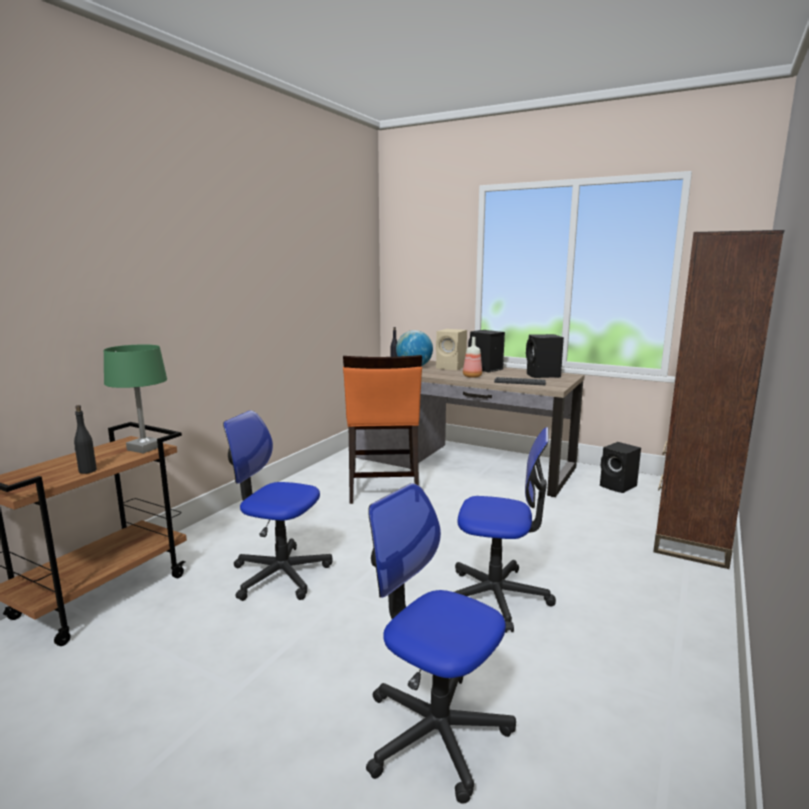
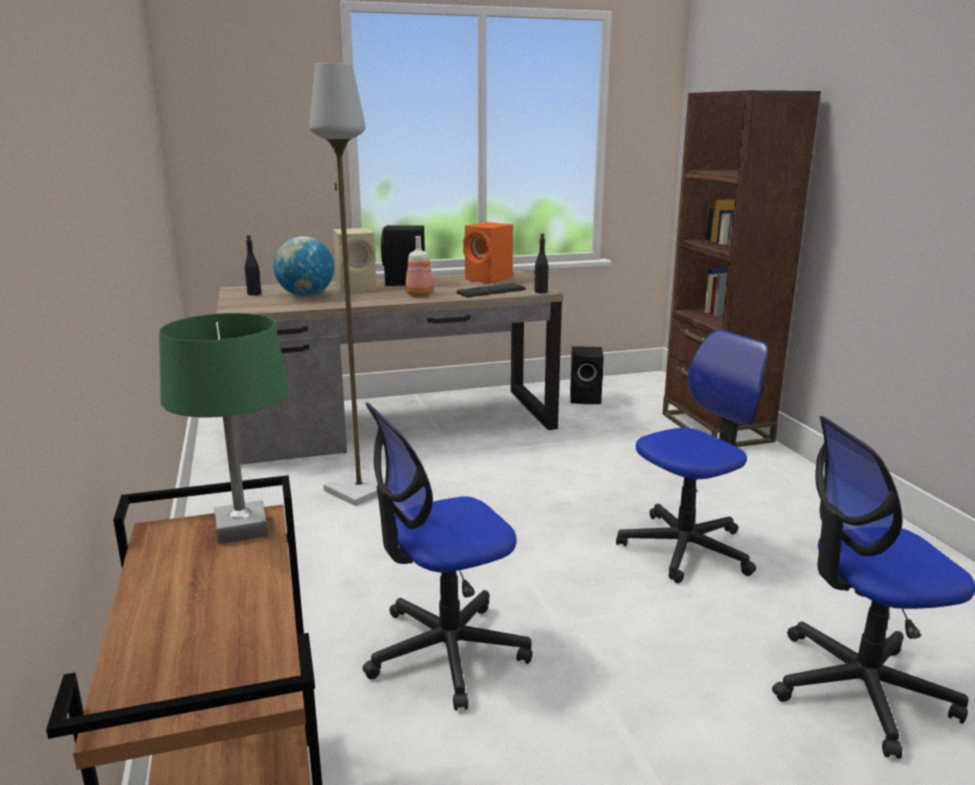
camera: 45 degrees left, 5 degrees up
black bottle [74,405,97,474] -> black bottle moved to [534,234,548,293]
orange chair [343,355,422,504] -> grey floor lamp [309,63,385,506]
black speaker [526,334,564,378] -> orange speaker [463,222,513,284]

